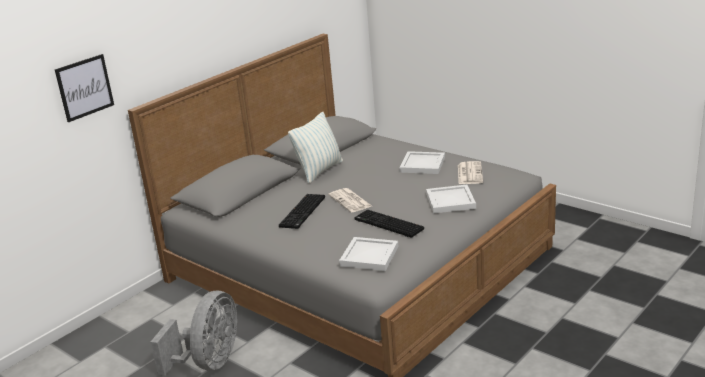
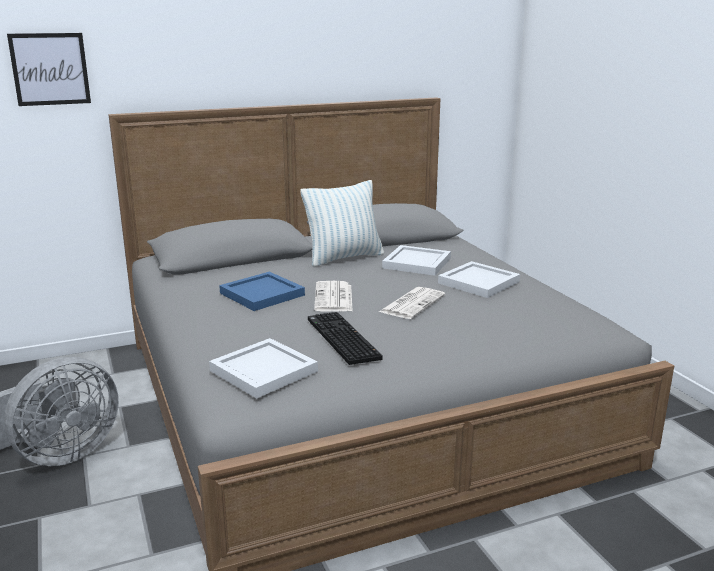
camera: 25 degrees right, 5 degrees down
keyboard [279,194,325,229] -> blue tray [219,272,305,311]
white tray [426,185,476,214] -> white tray moved to [382,245,451,276]
newspaper [458,161,483,184] -> newspaper moved to [379,287,445,319]

